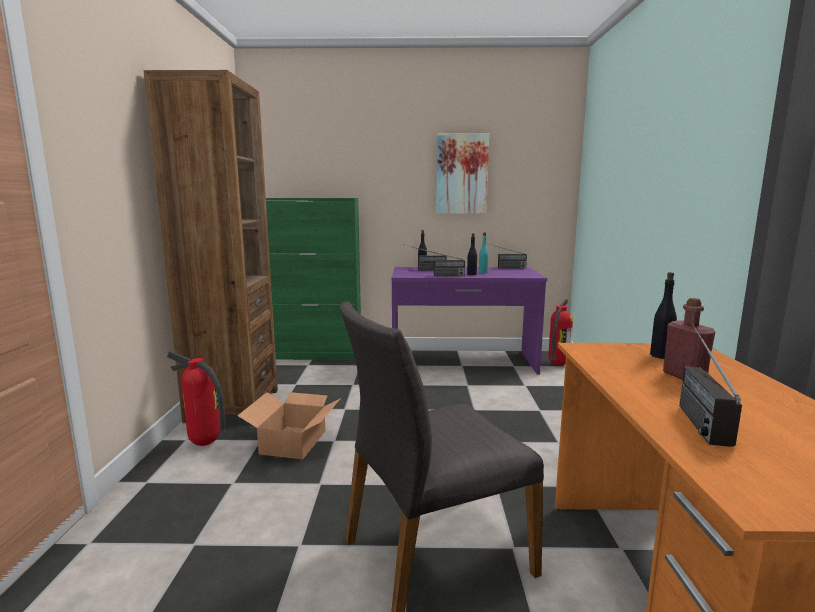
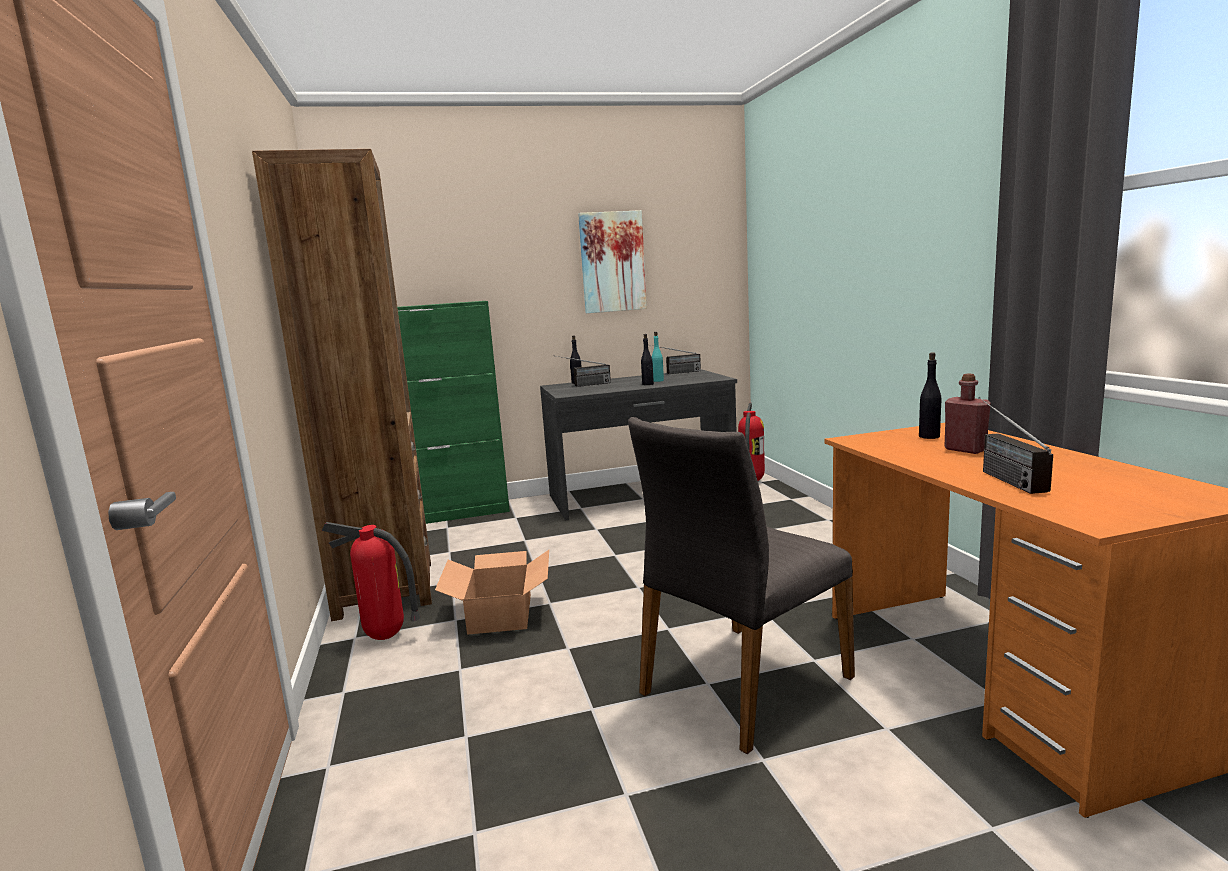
camera: 15 degrees left, 0 degrees up
purple desk [391,267,547,374] -> grey desk [540,369,737,520]
radio [419,248,465,276] -> none

